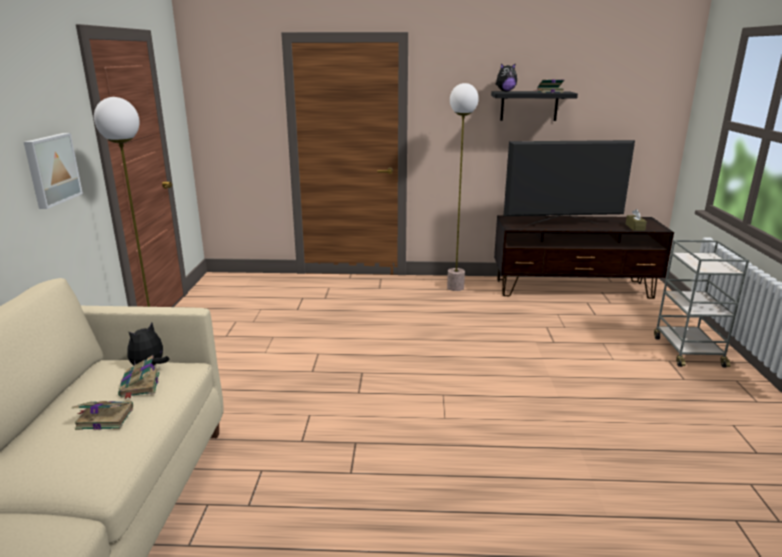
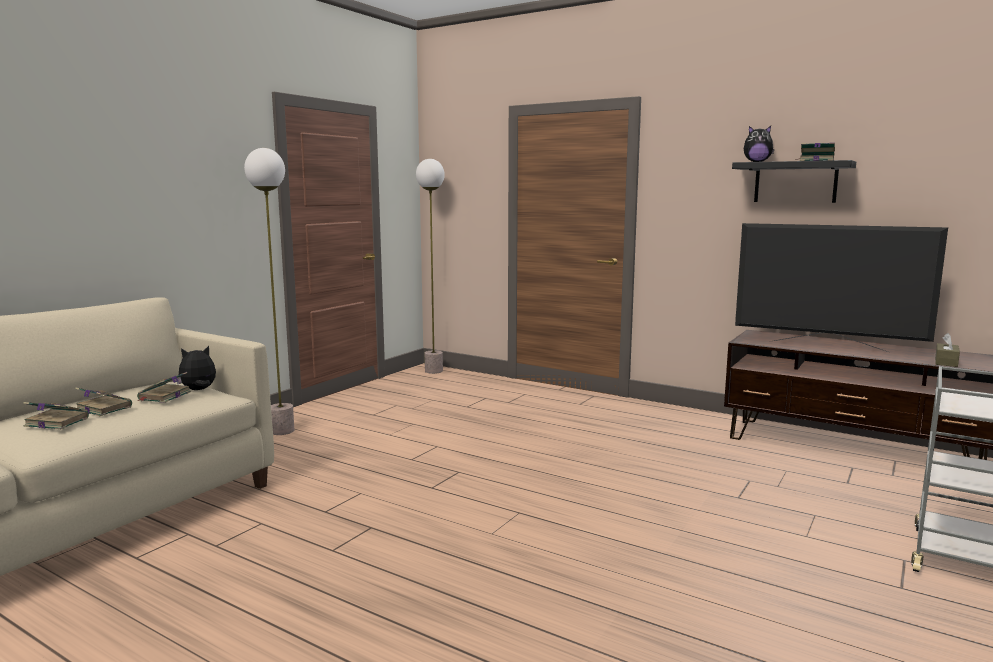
camera: 30 degrees right, 10 degrees down
picture [24,133,83,209] -> none
floor lamp [447,83,479,291] -> floor lamp moved to [416,159,445,374]
none -> book [23,402,89,430]

